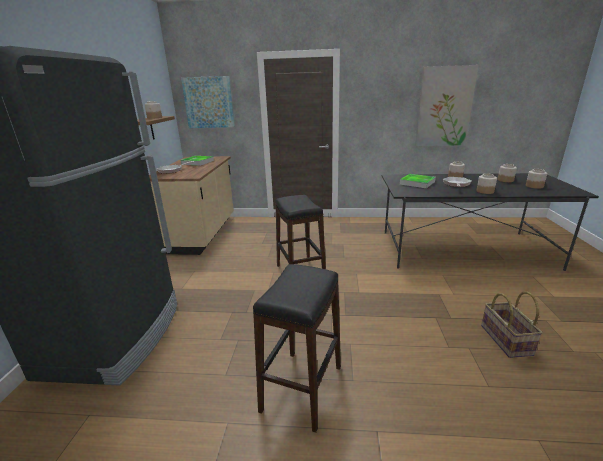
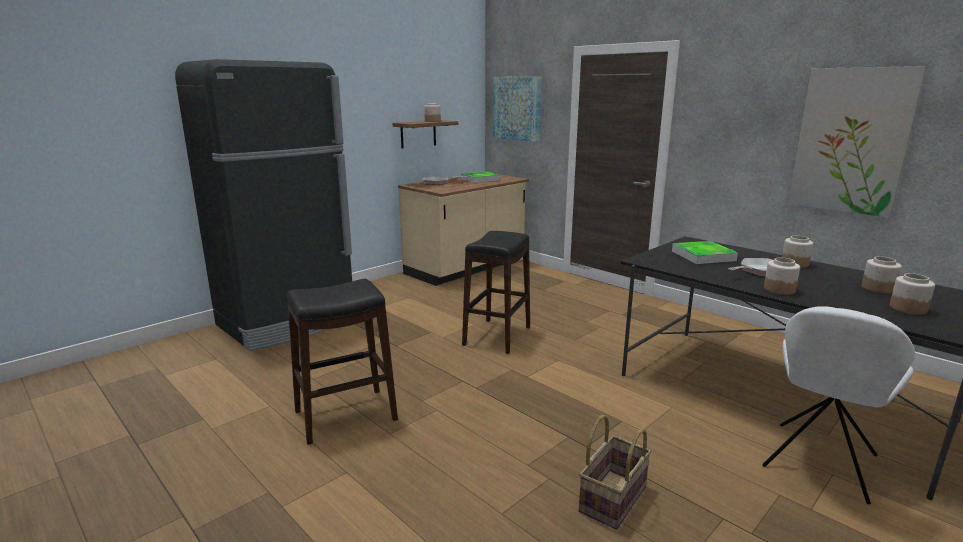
camera: 40 degrees right, 5 degrees down
none -> white chair [762,306,915,504]

